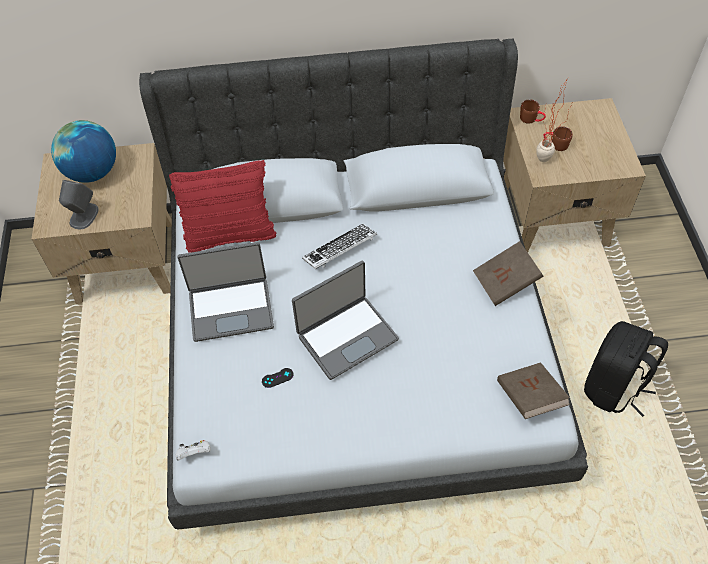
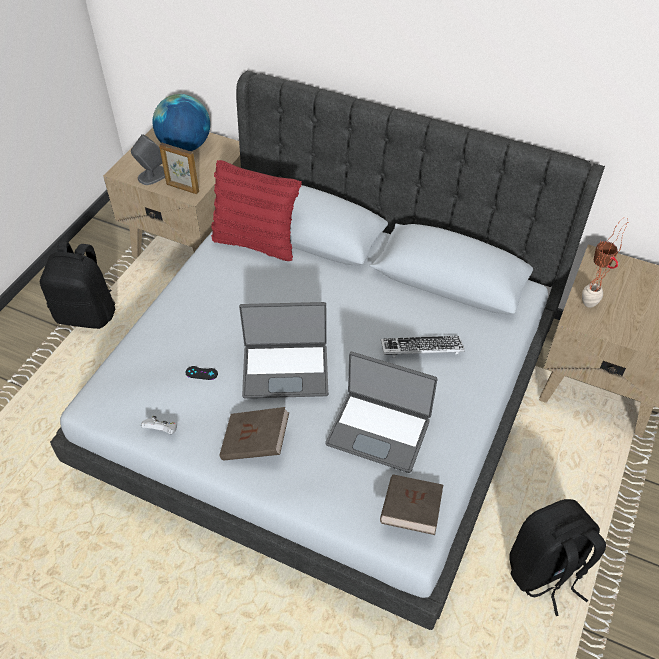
camera: 30 degrees right, 5 degrees down
white game controller [176,440,211,461] -> white game controller moved to [141,416,177,434]
laptop [177,242,274,342] -> laptop moved to [325,352,437,473]
keyboard [302,224,377,269] -> keyboard moved to [381,336,465,358]
brown book [473,241,543,306] -> brown book moved to [219,407,289,460]
brown mug [543,126,573,151] -> none
none -> black backpack [40,241,115,329]
none -> picture frame [159,143,199,194]

